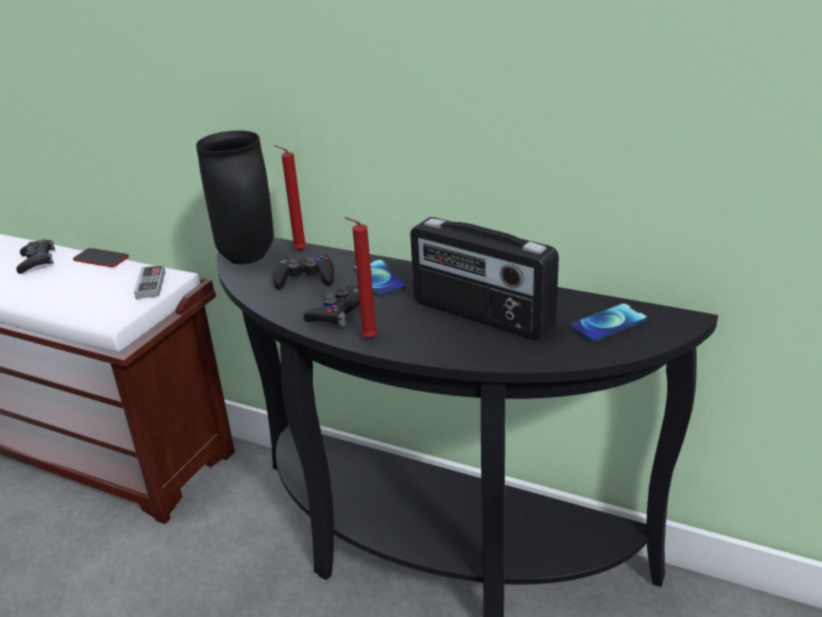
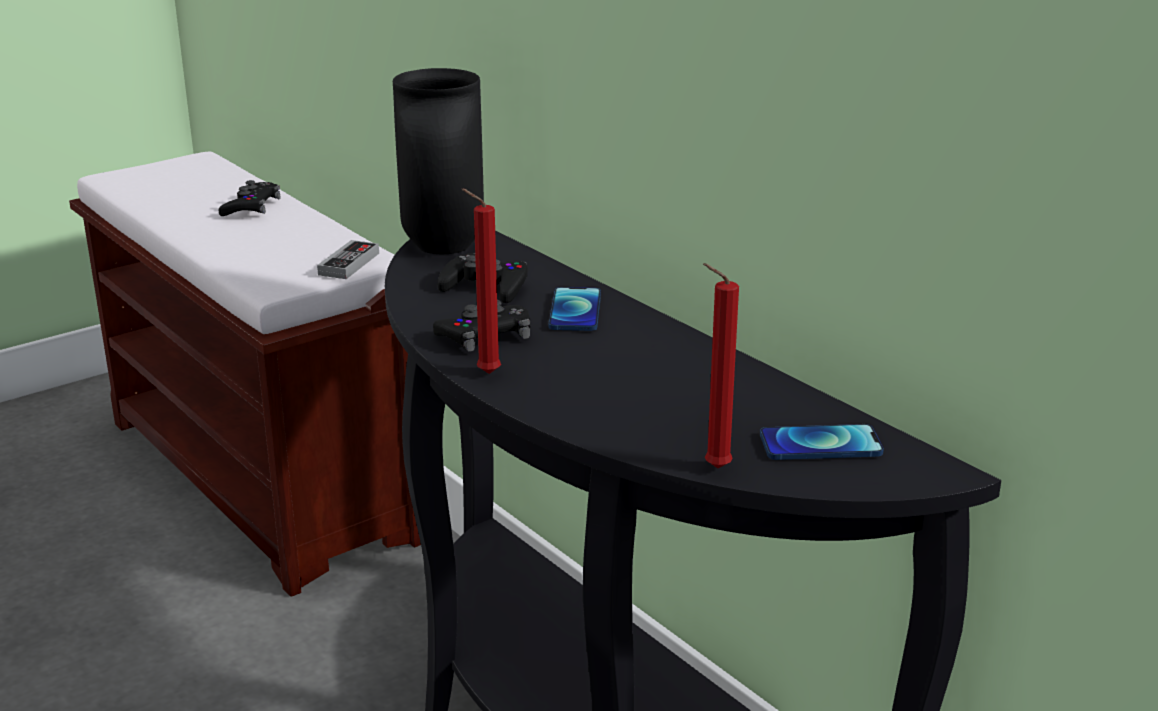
camera: 25 degrees right, 5 degrees down
phone [73,248,129,267] -> none
red candle [274,145,307,251] -> red candle moved to [703,263,739,468]
radio [410,217,559,340] -> none

